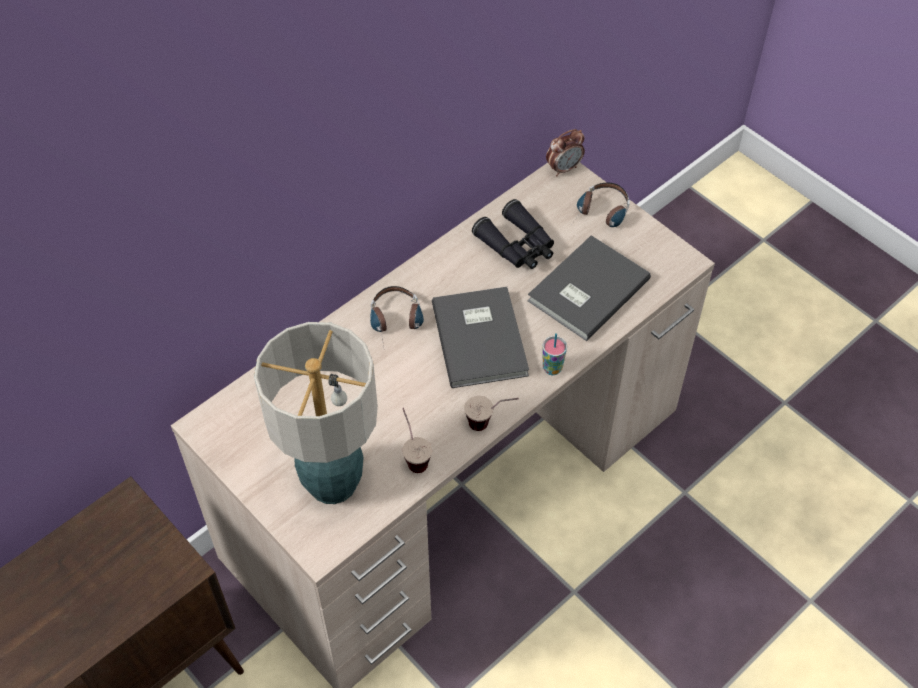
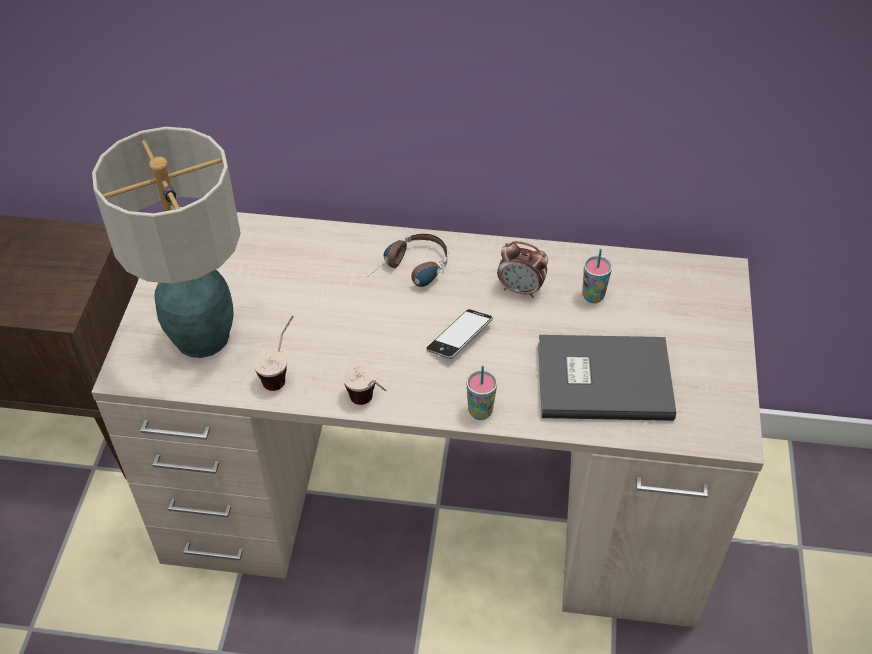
camera: 50 degrees right, 5 degrees down
grey book [432,287,529,388] -> phone [426,309,493,359]
black binoculars [472,199,554,269] -> cup [582,249,612,303]
alarm clock [546,129,585,176] -> alarm clock moved to [497,241,548,298]
headphones [574,183,630,227] -> none

